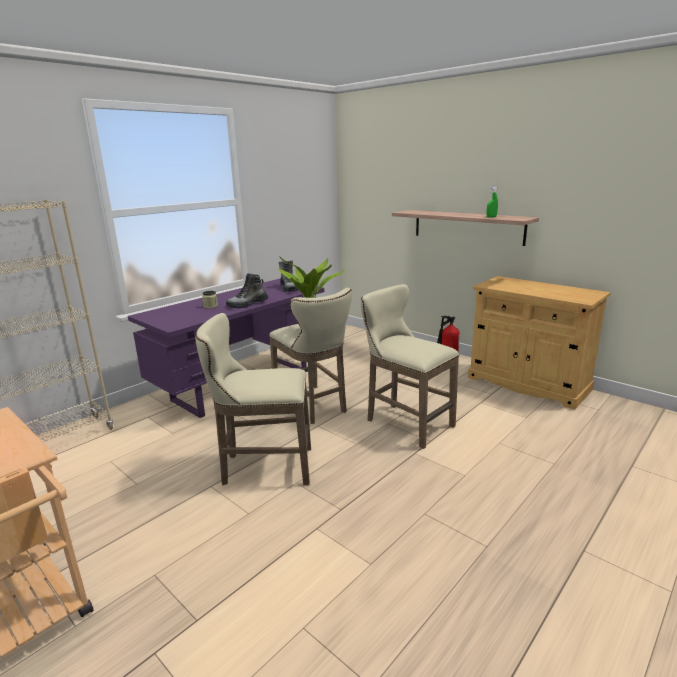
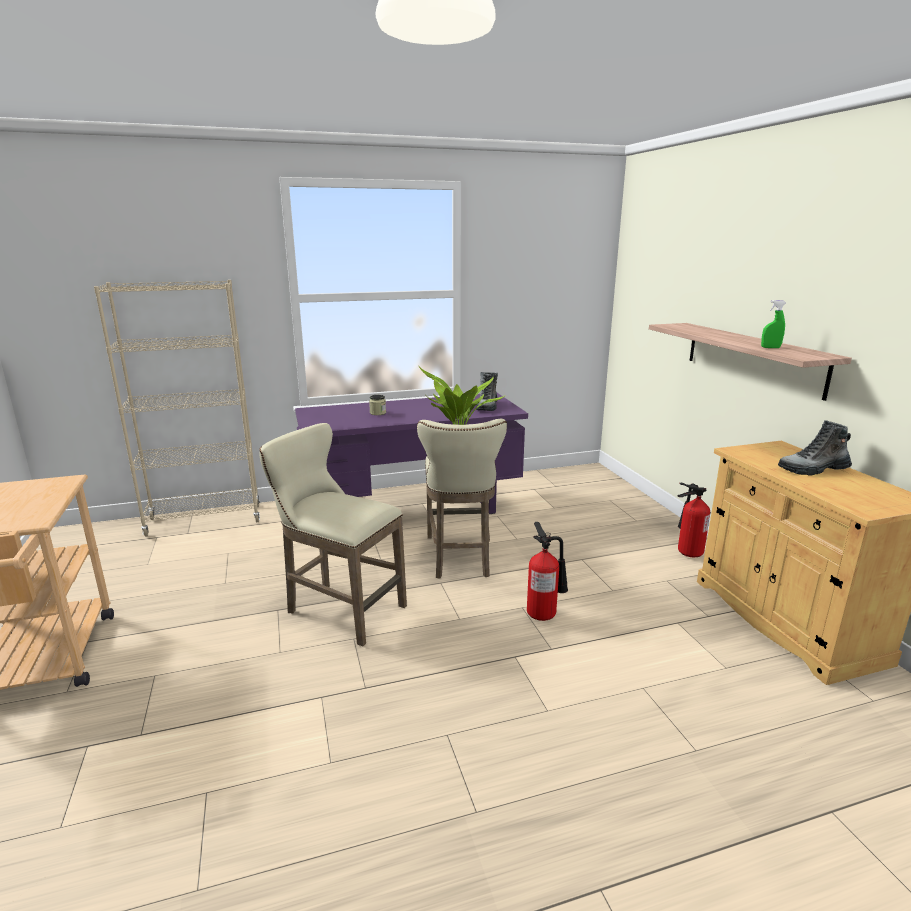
camera: 30 degrees right, 0 degrees up
boot [226,273,268,308] -> boot moved to [778,420,852,476]
beige stool [361,284,459,449] -> fire extinguisher [527,522,568,621]

